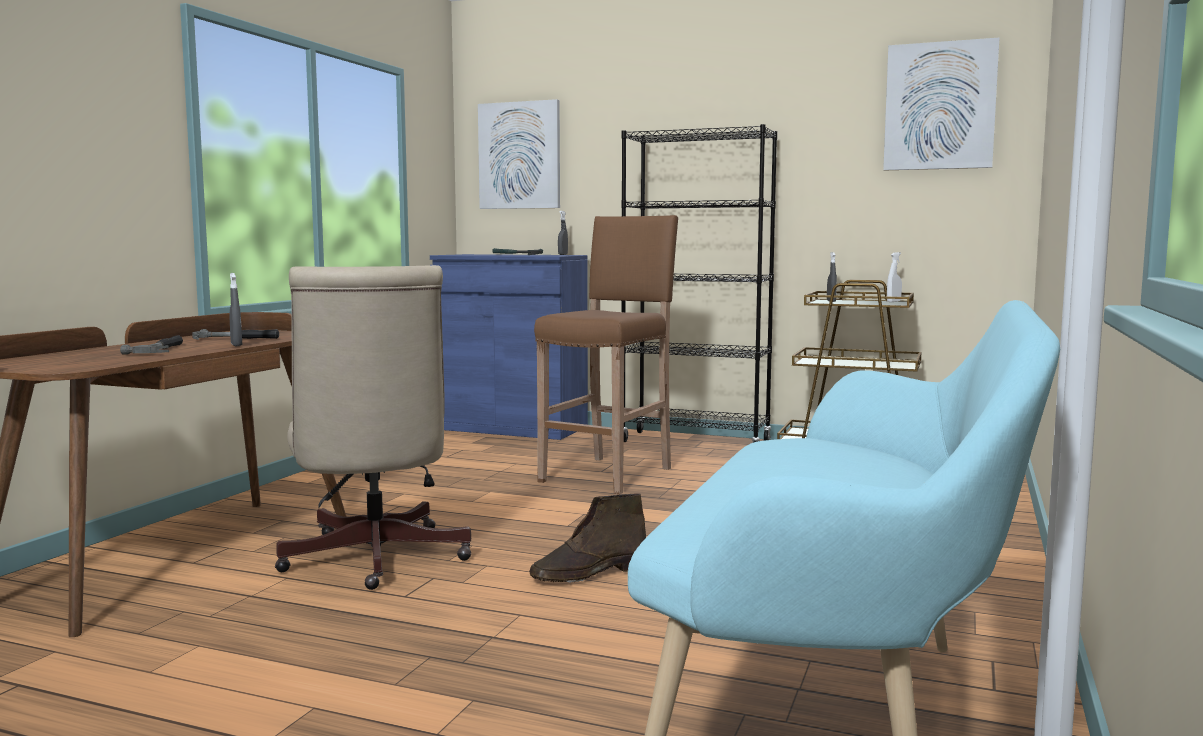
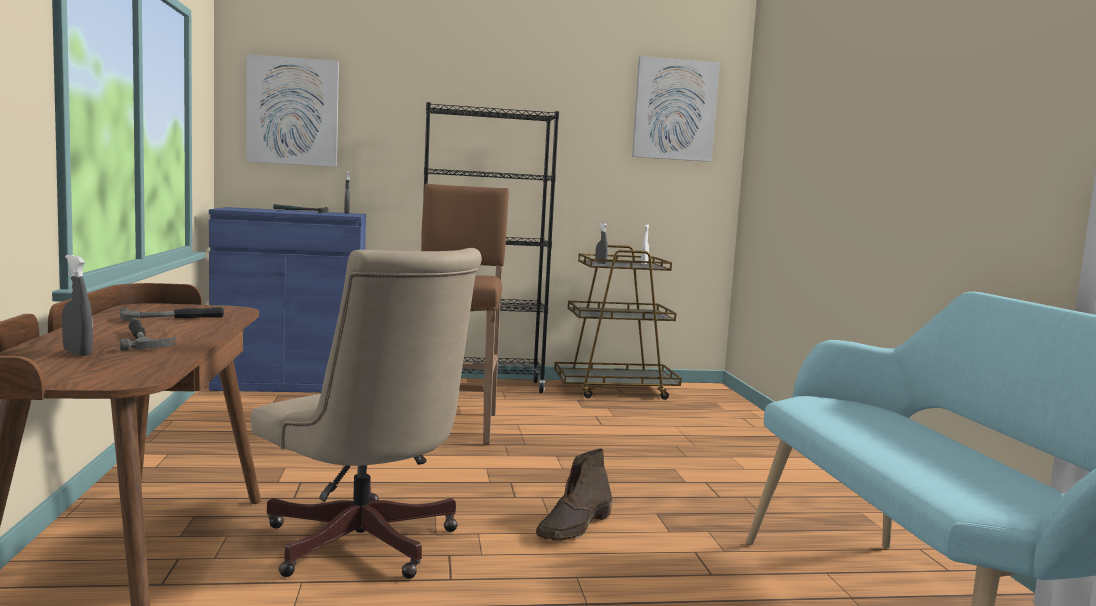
camera: 30 degrees left, 0 degrees up
grey spray bottle [230,273,242,346] -> grey spray bottle moved to [62,255,93,356]

